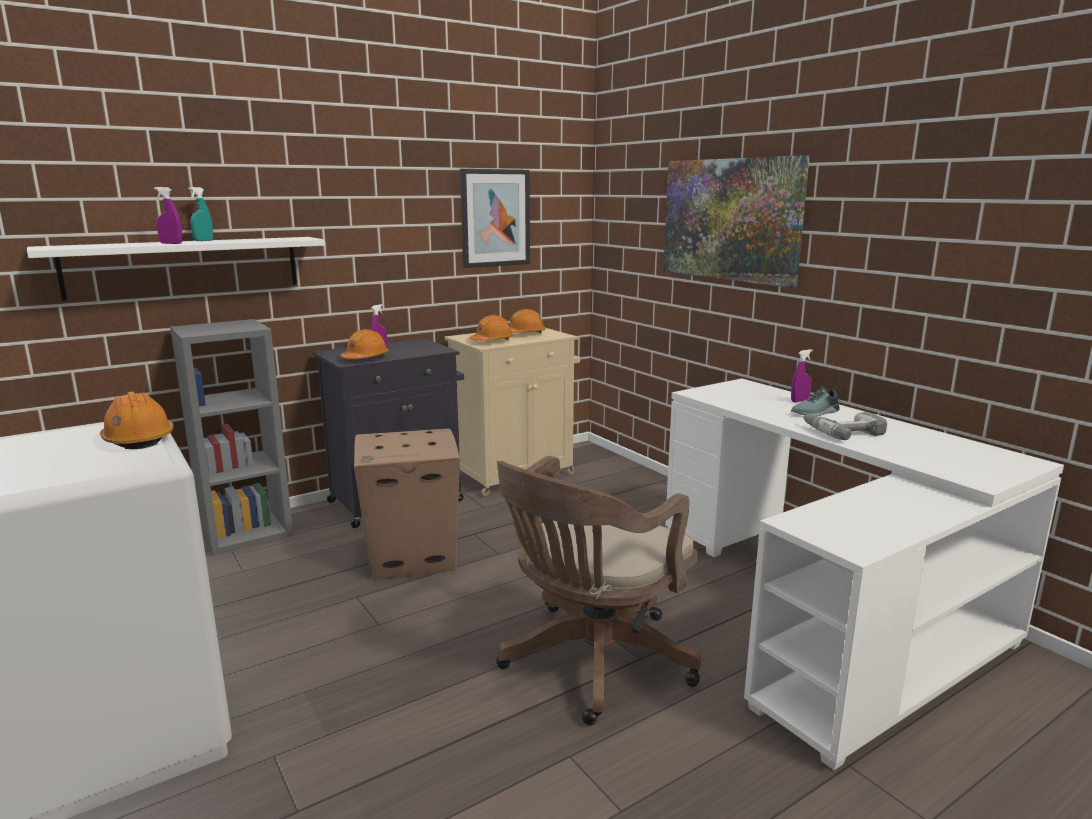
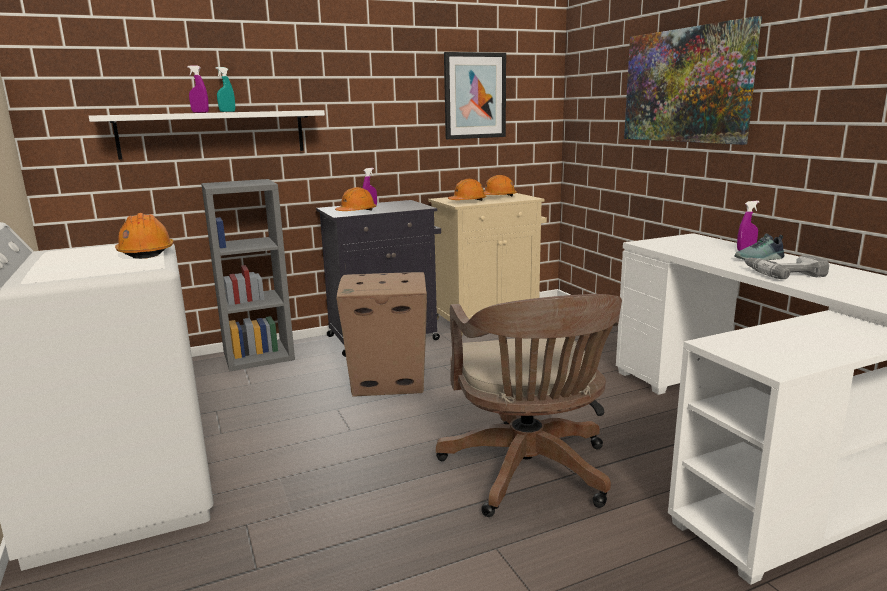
camera: 10 degrees right, 0 degrees up
brown office chair [497,456,701,725] -> brown office chair turned 60 degrees counterclockwise [436,294,622,517]

